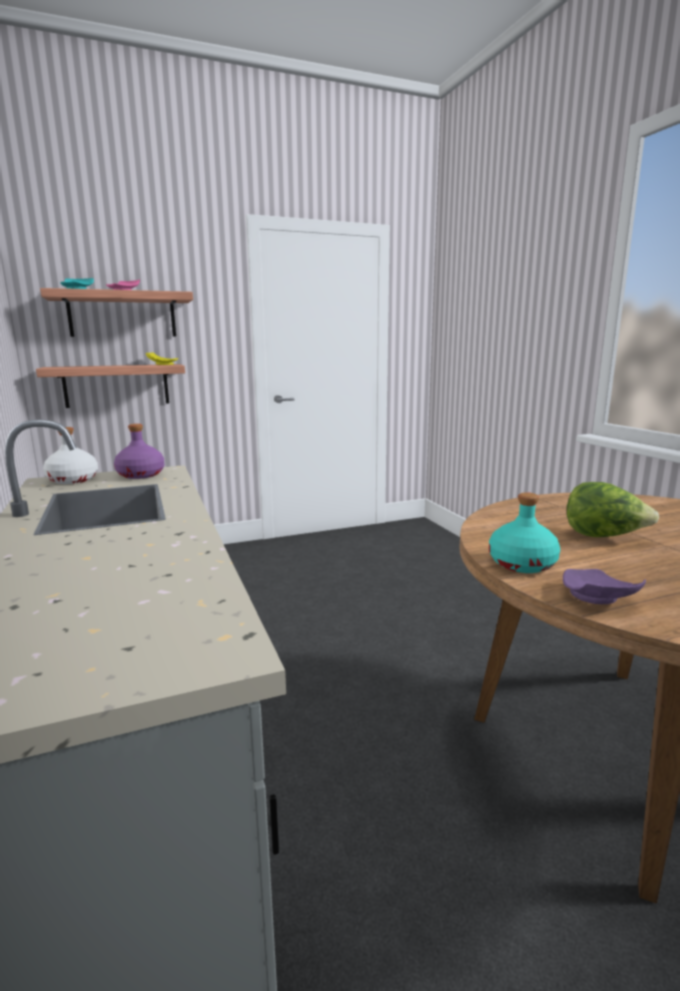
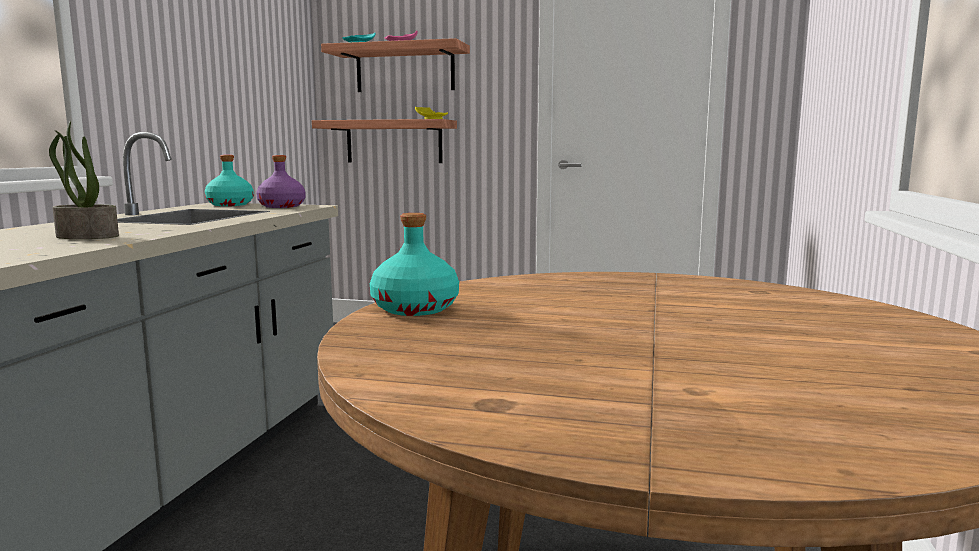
camera: 35 degrees right, 5 degrees down
white bottle [43,427,98,484] -> turquoise bottle [205,155,254,206]
purple plate [563,569,646,604] -> none
lettuce [567,482,659,537] -> none
none -> potted plant [49,121,119,239]

